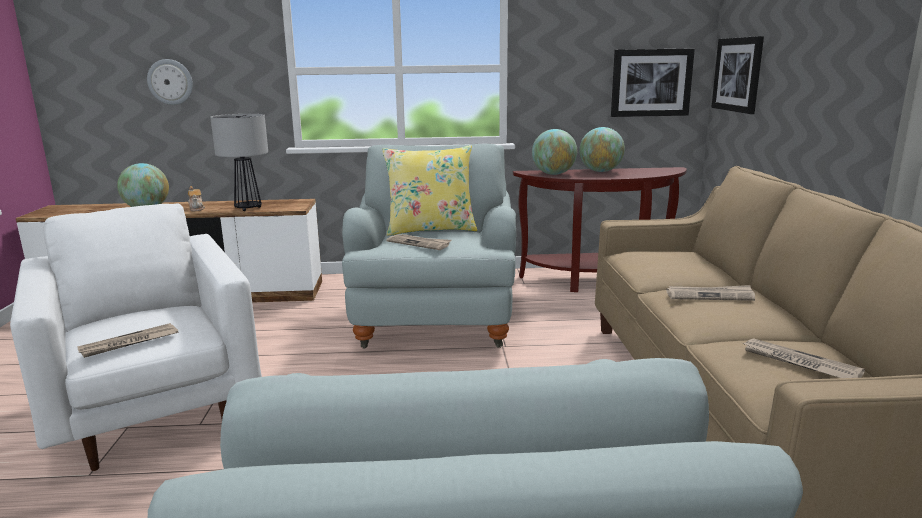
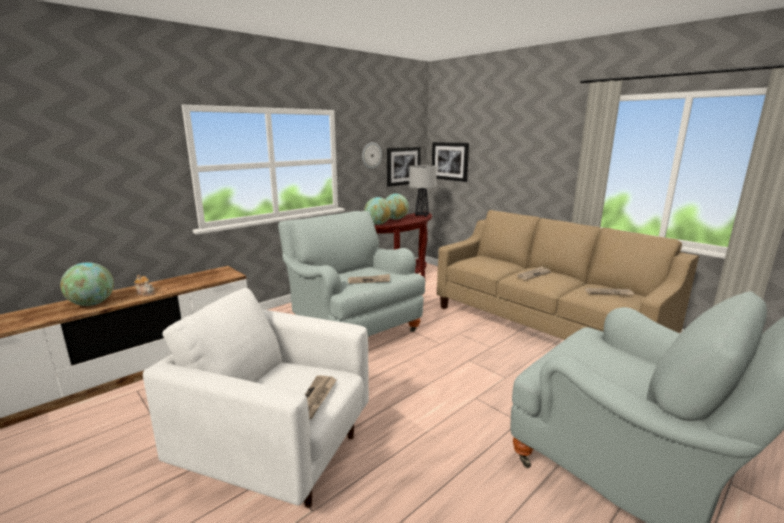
camera: 40 degrees left, 0 degrees up
wall clock [147,59,193,105] -> wall clock moved to [362,142,382,169]
table lamp [210,114,268,211] -> table lamp moved to [409,165,437,217]
yellow pillow [382,145,477,236] -> none

